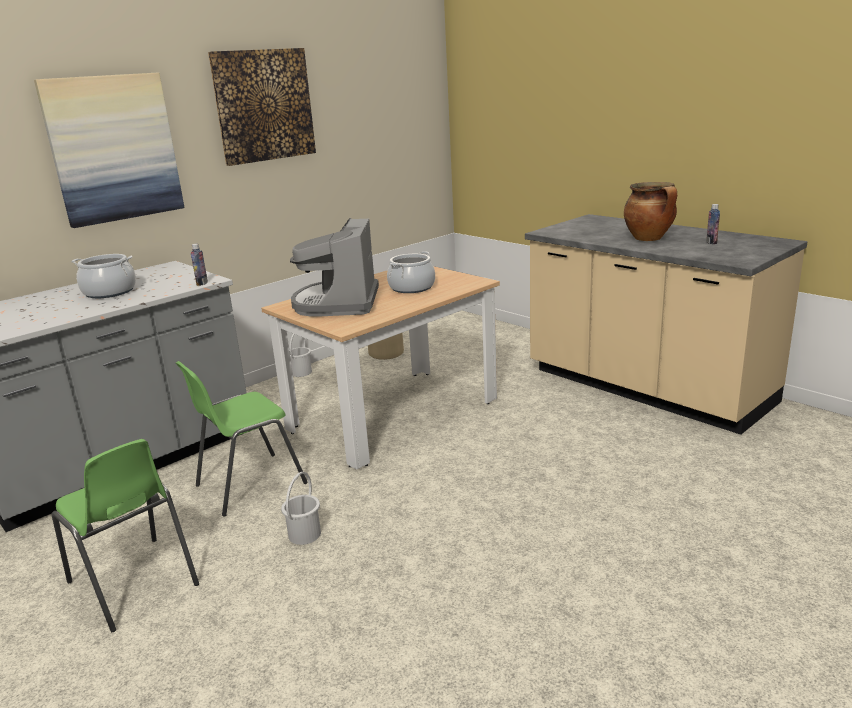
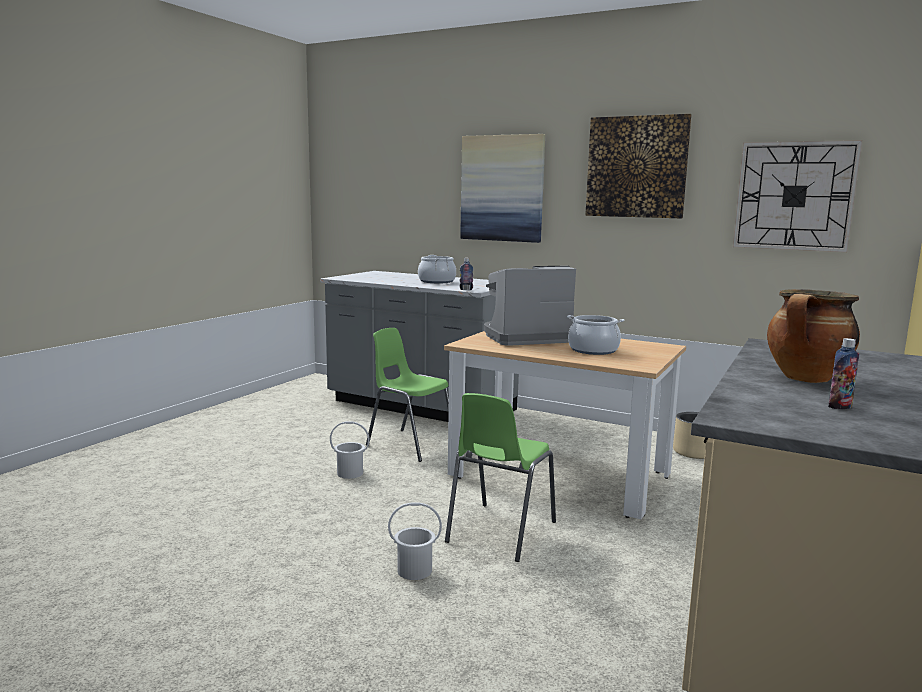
camera: 70 degrees right, 10 degrees down
green chair [52,439,199,632] -> green chair moved to [445,393,556,562]
white bucket [289,334,312,377] -> white bucket moved to [388,502,442,580]
none -> wall clock [733,140,862,252]

